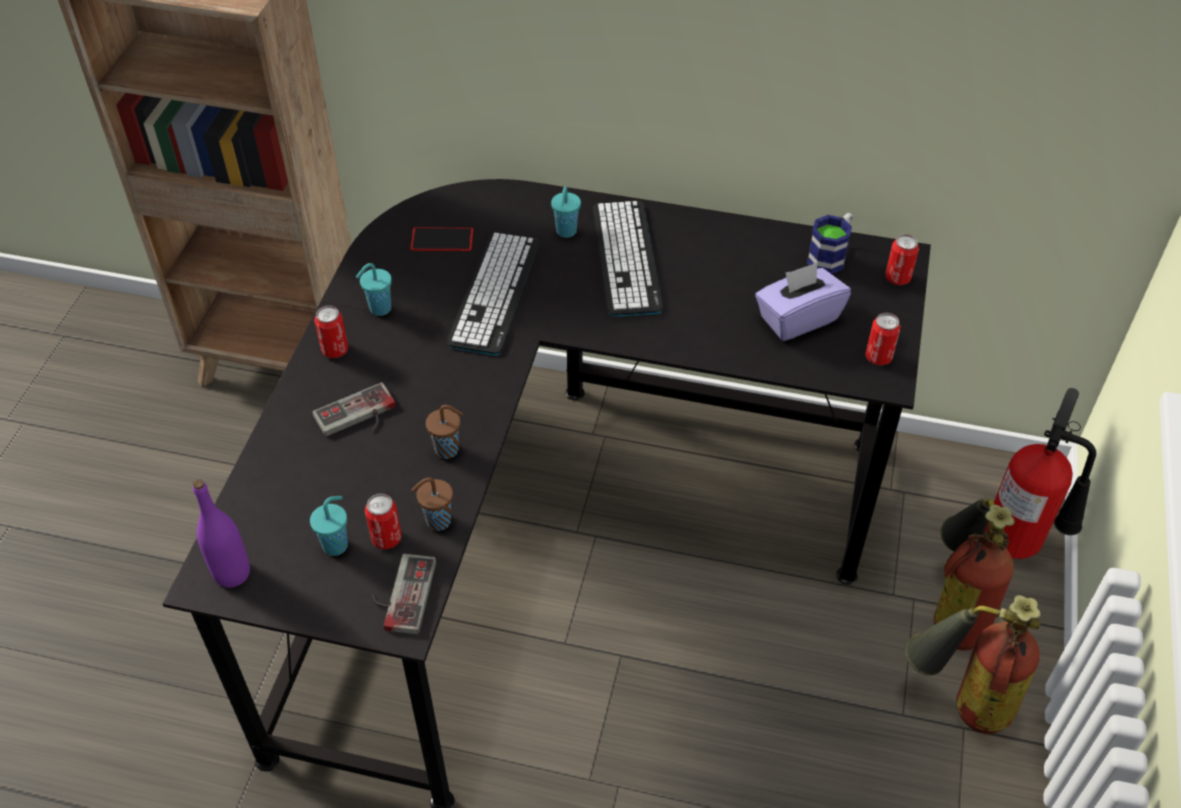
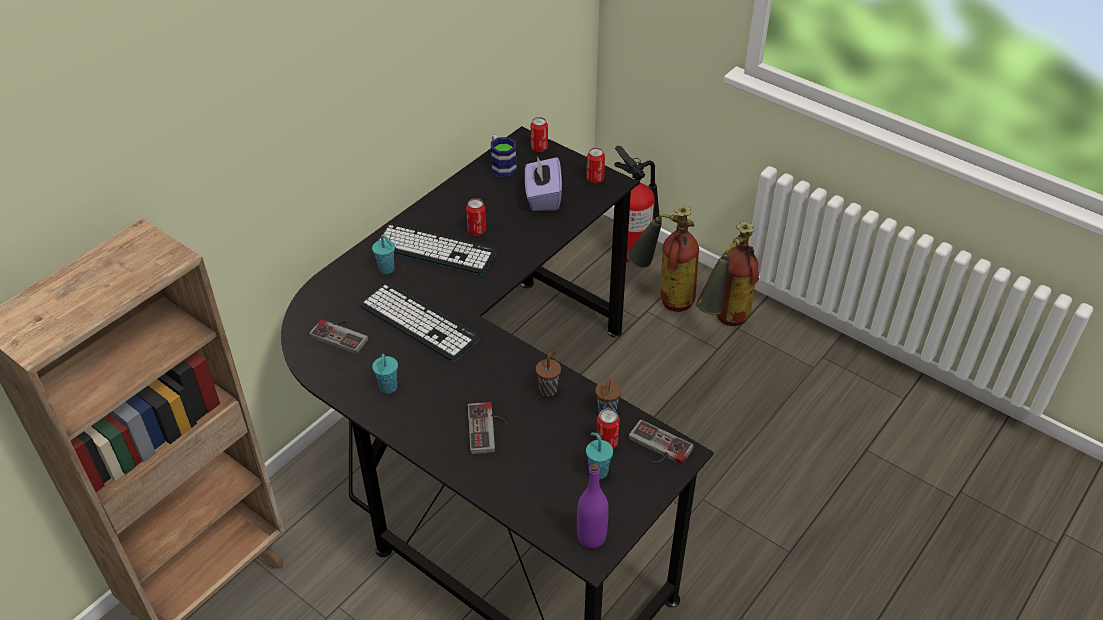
camera: 65 degrees left, 5 degrees down
can [314,306,348,358] -> can moved to [466,198,486,235]
phone [410,227,473,251] -> game controller [309,319,368,354]

